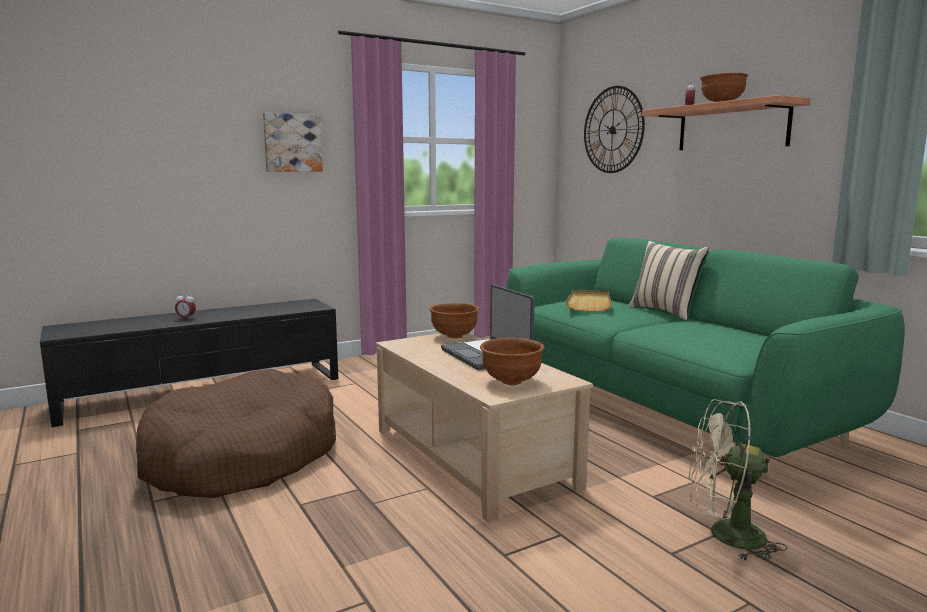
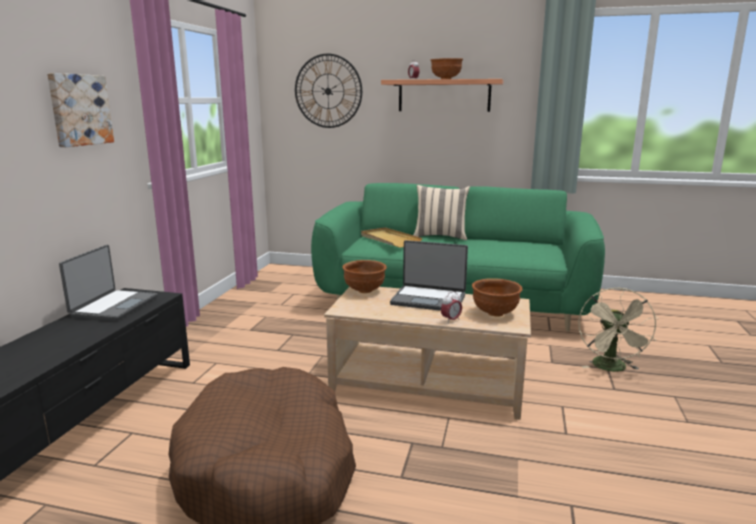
camera: 45 degrees left, 5 degrees up
alarm clock [175,293,196,320] -> alarm clock moved to [441,291,462,322]
beige fan [689,399,787,561] -> beige fan turned 45 degrees counterclockwise [578,288,658,372]
none -> laptop [59,245,158,321]

